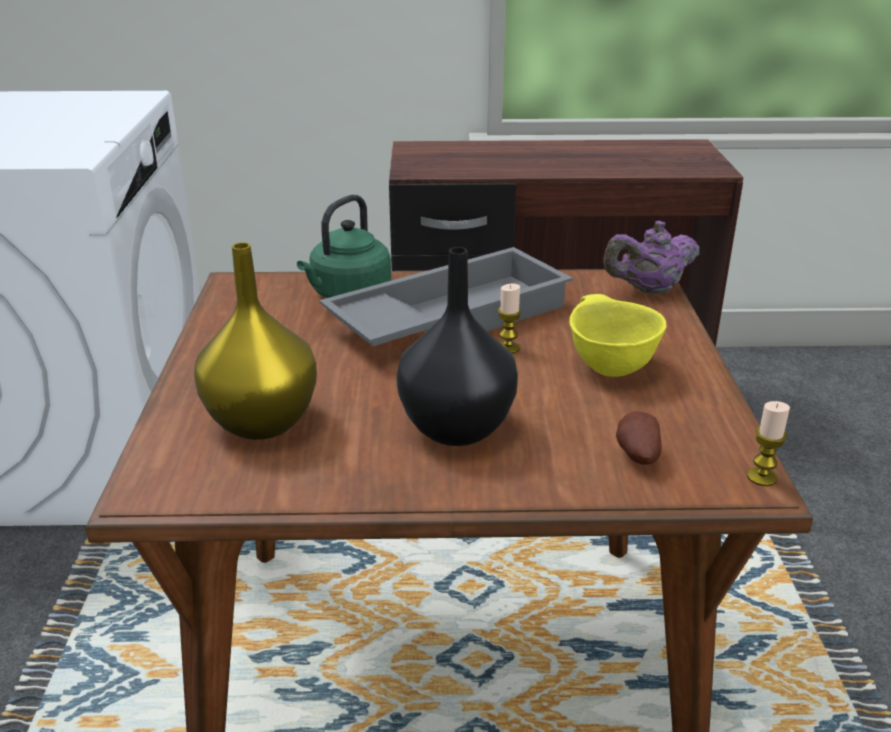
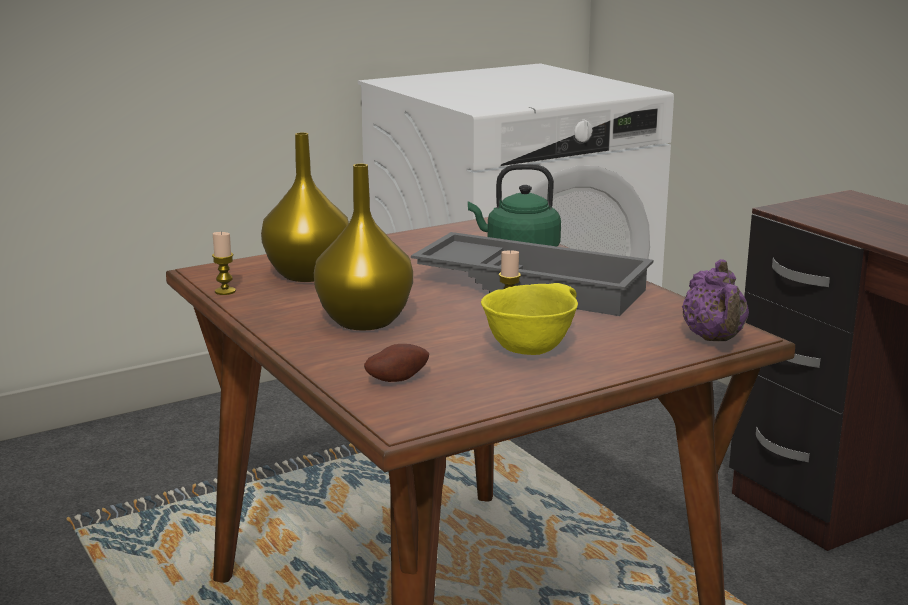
camera: 60 degrees right, 10 degrees down
black vase [396,247,518,446] -> yellow vase [314,164,413,331]
purple teapot [603,221,699,294] -> purple teapot turned 135 degrees counterclockwise [682,259,749,341]
candle [747,401,790,486] -> candle moved to [212,231,236,295]

